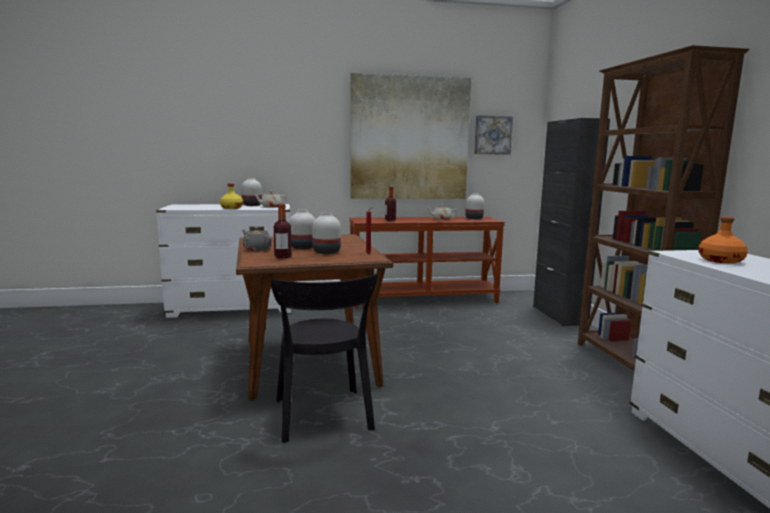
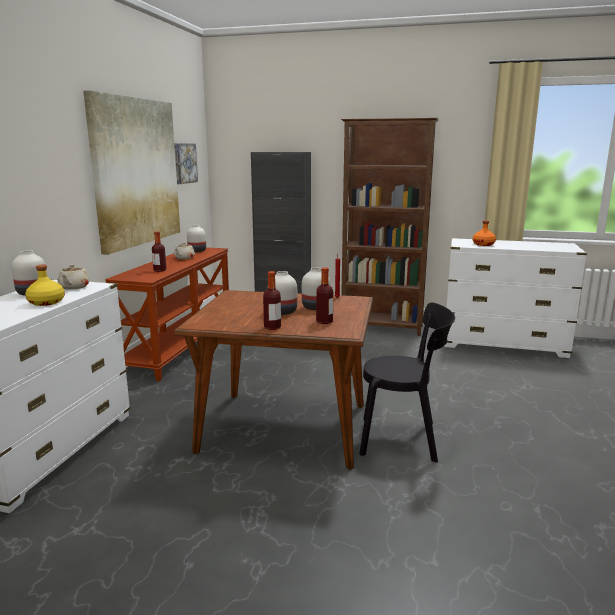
camera: 65 degrees left, 5 degrees up
grey teapot [242,227,272,251] -> bottle [263,271,281,330]

